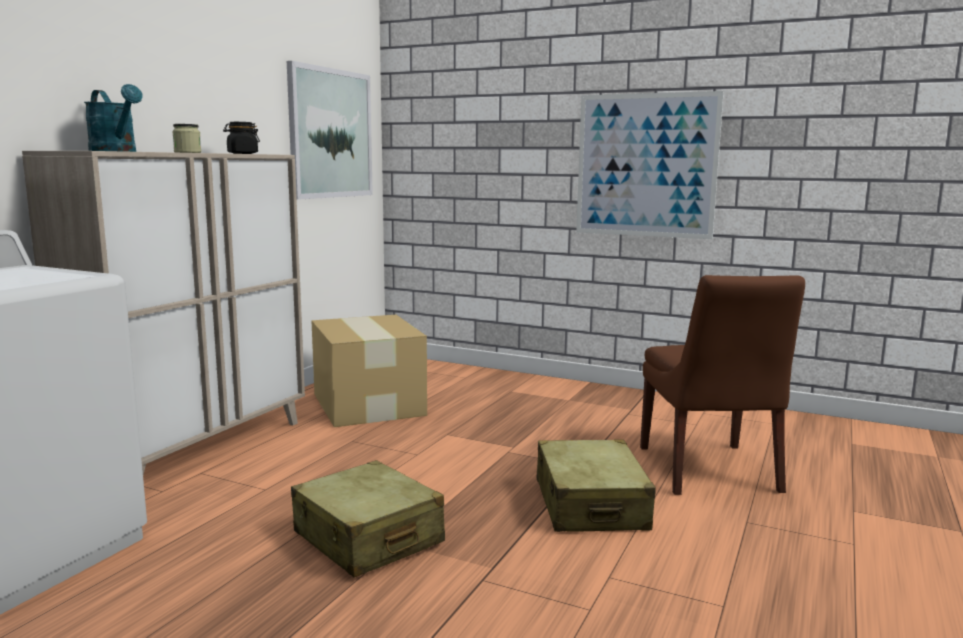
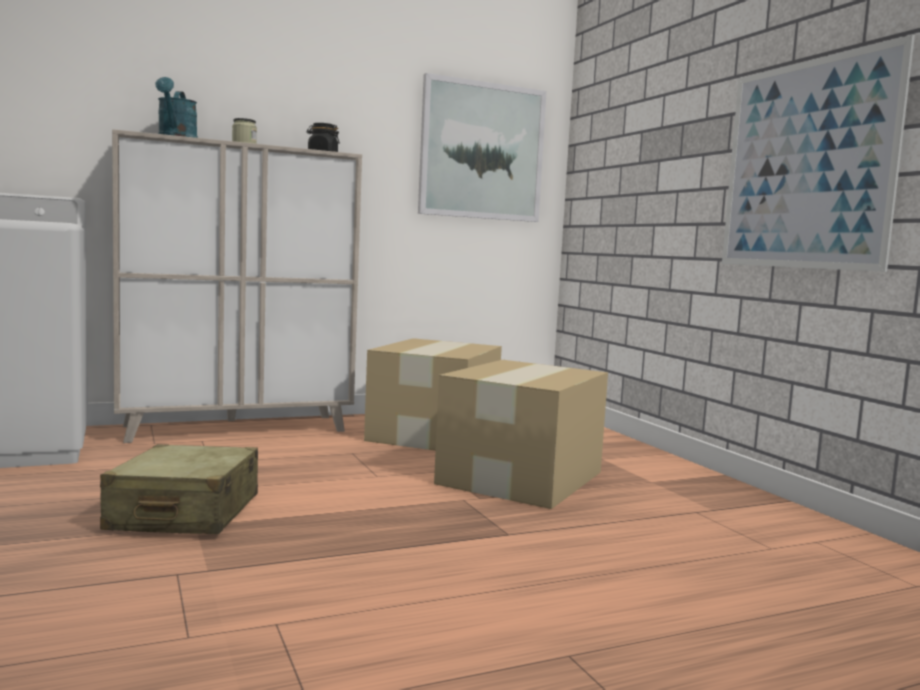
camera: 40 degrees right, 5 degrees down
beige suitcase [536,439,656,532] -> none
brown chair [640,275,805,495] -> none
none -> cardboard box [434,360,608,509]

